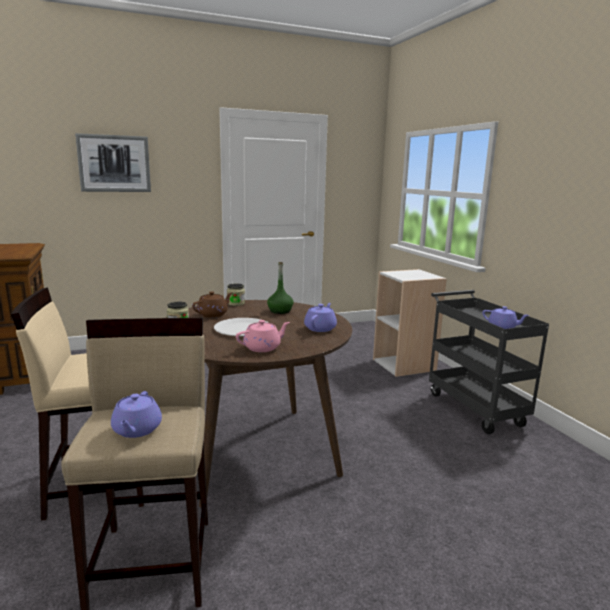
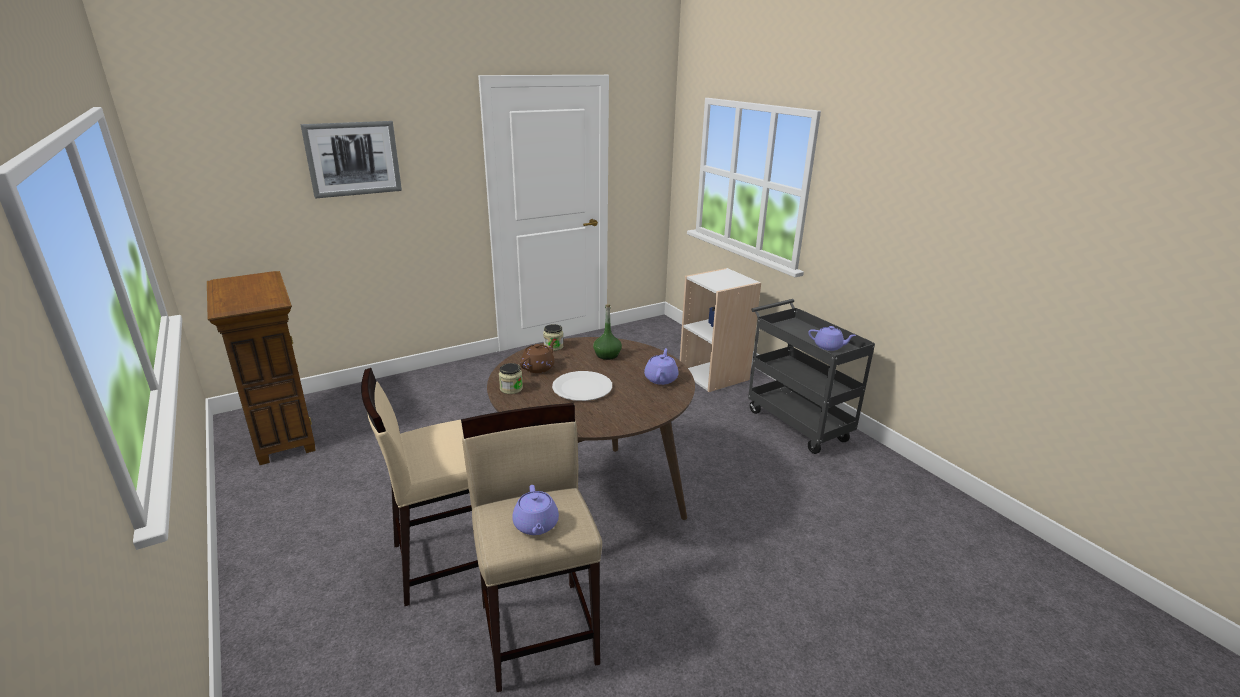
camera: 10 degrees left, 10 degrees up
pink teapot [236,320,290,352] -> none

